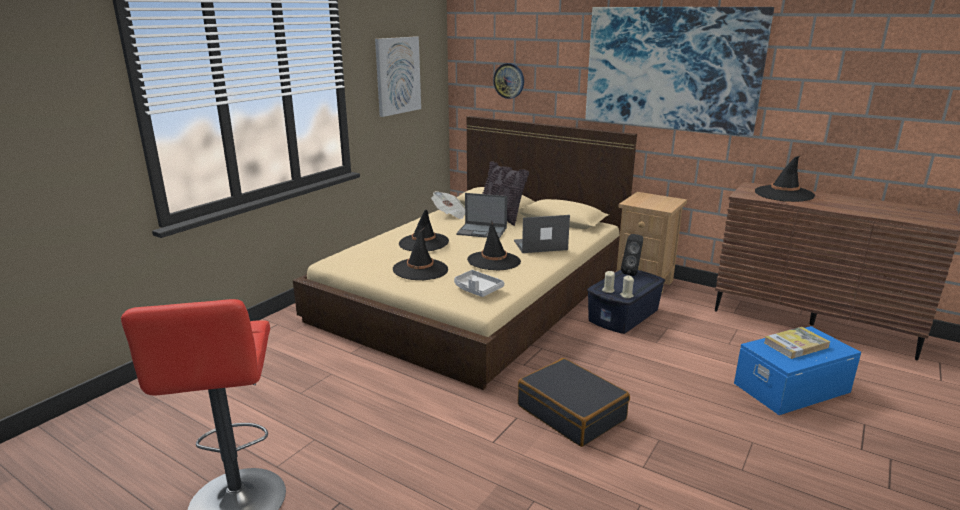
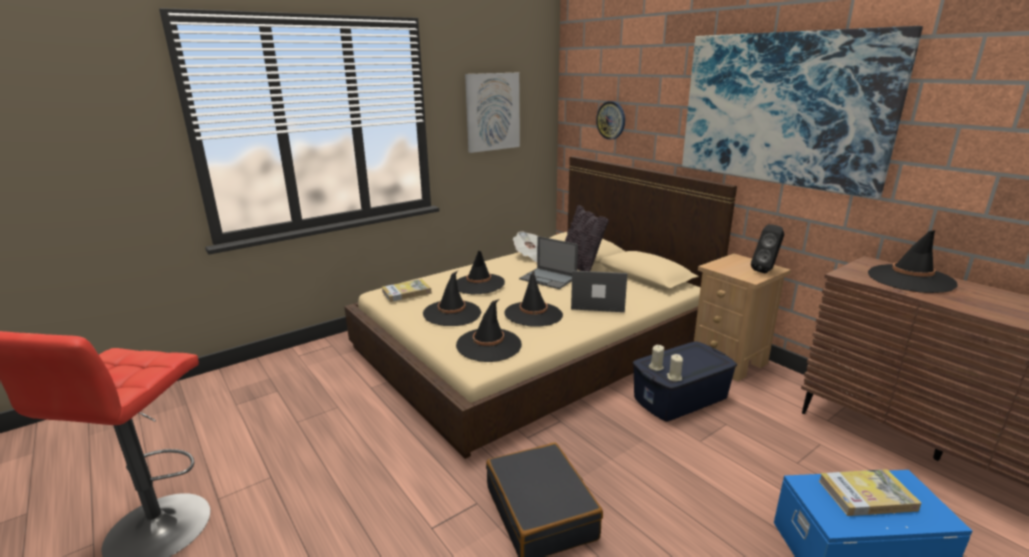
camera: 20 degrees right, 0 degrees up
grey tray [454,270,504,297] -> black hat [456,299,522,362]
black speaker [621,234,643,276] -> black speaker moved to [751,224,784,273]
none -> book [382,279,432,302]

